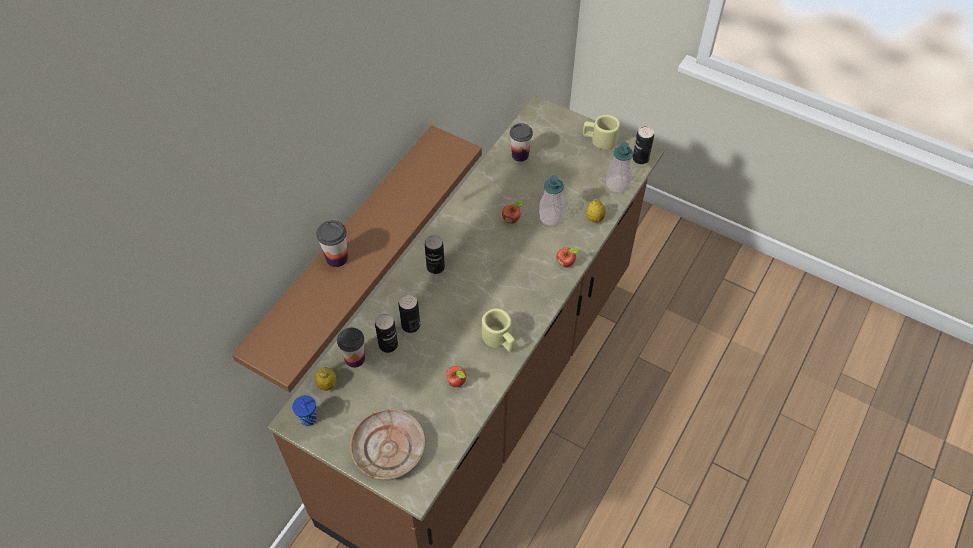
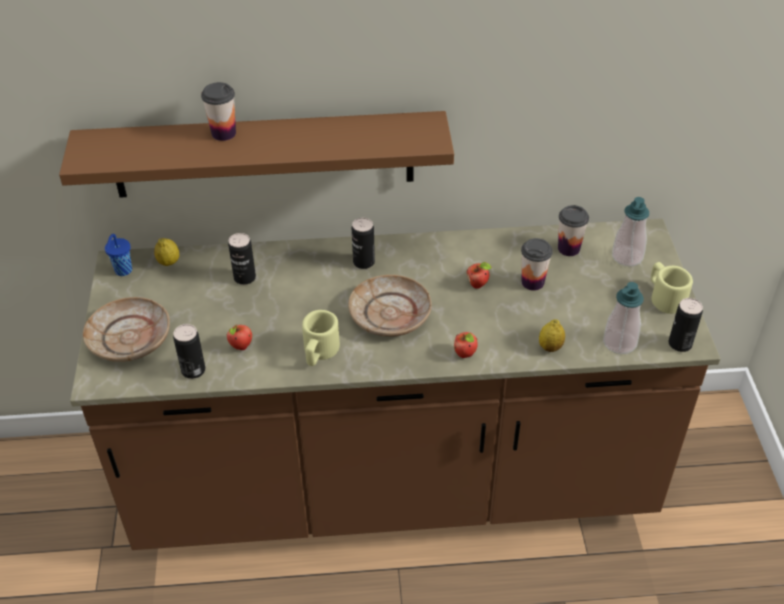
camera: 55 degrees right, 10 degrees down
cup [337,328,365,368] -> cup moved to [521,238,553,291]
can [398,294,420,333] -> can moved to [173,324,206,379]
soap dispenser [539,175,564,226] -> soap dispenser moved to [612,197,649,267]
none -> beige plate [348,275,432,337]

